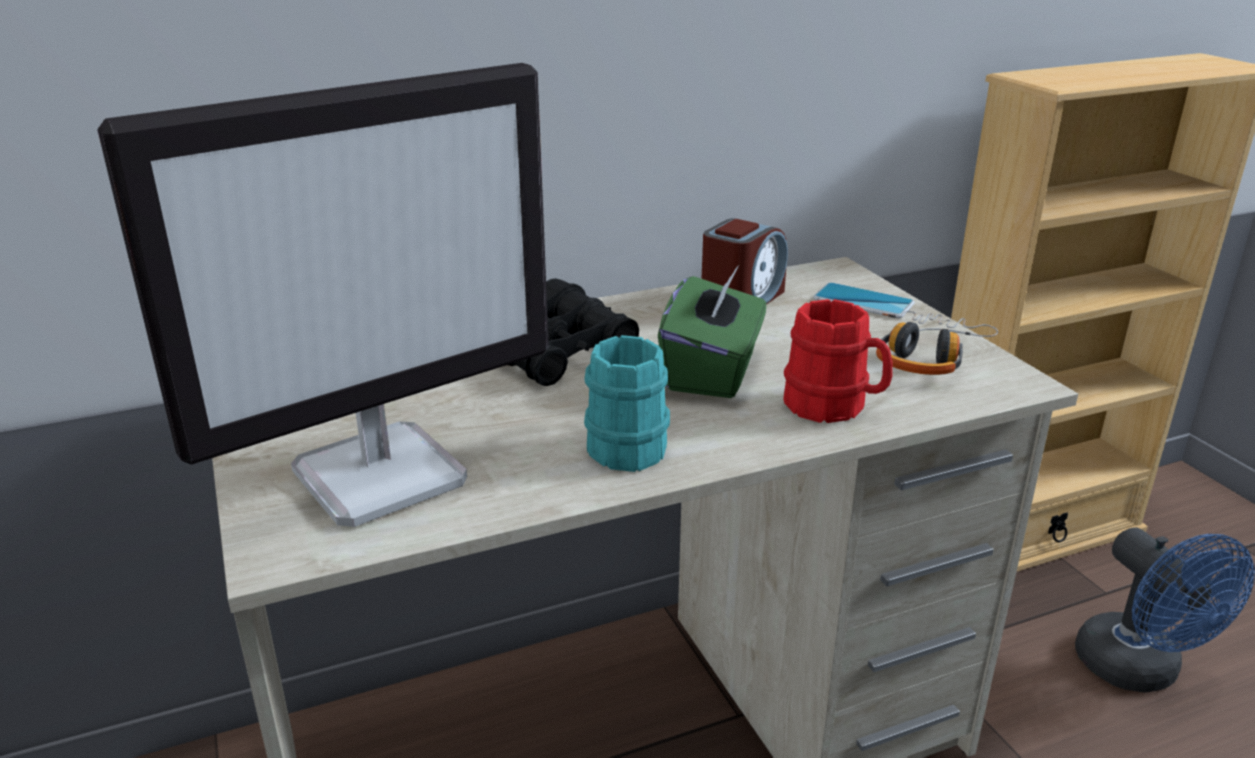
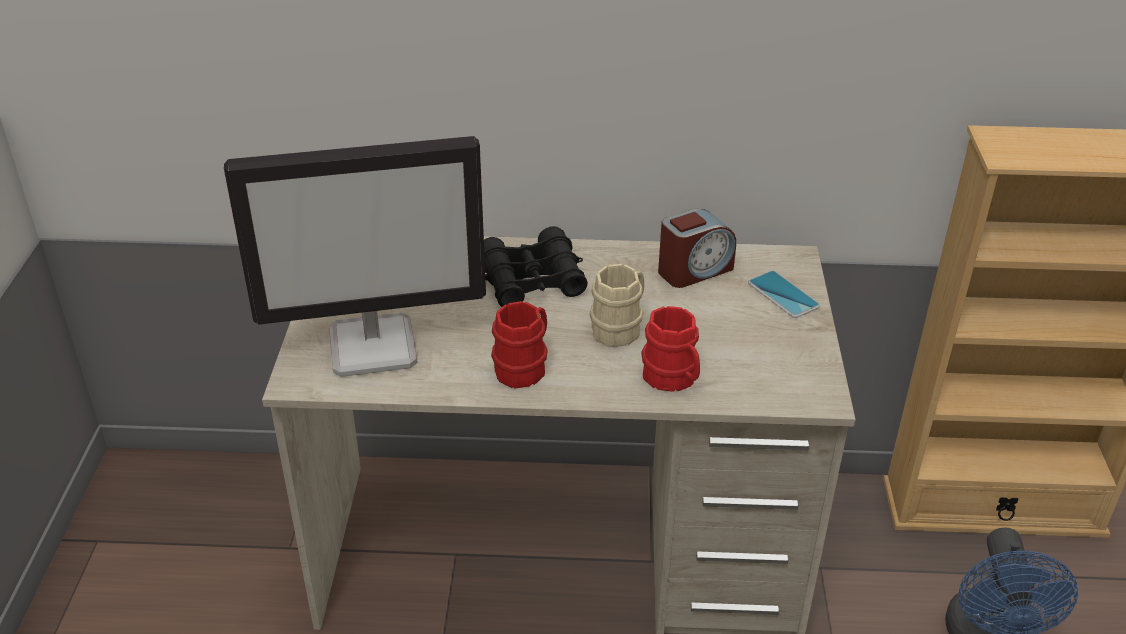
camera: 25 degrees right, 10 degrees up
turquoise mug [584,335,670,472] -> red mug [491,301,548,389]
green tissue box [658,264,766,398] -> beige mug [589,264,644,347]
headphones [876,311,998,375] -> none

